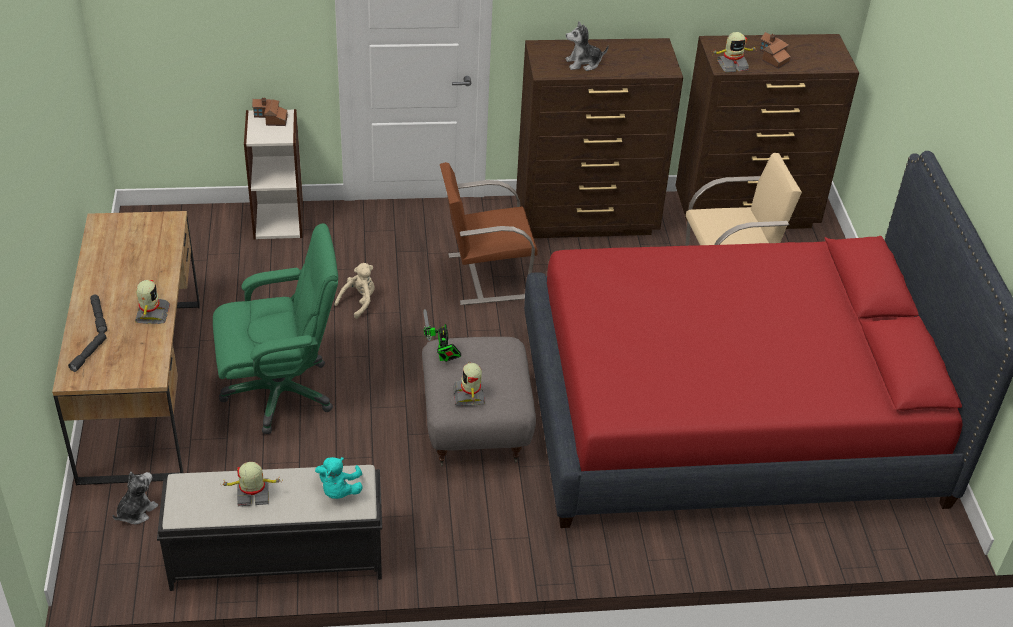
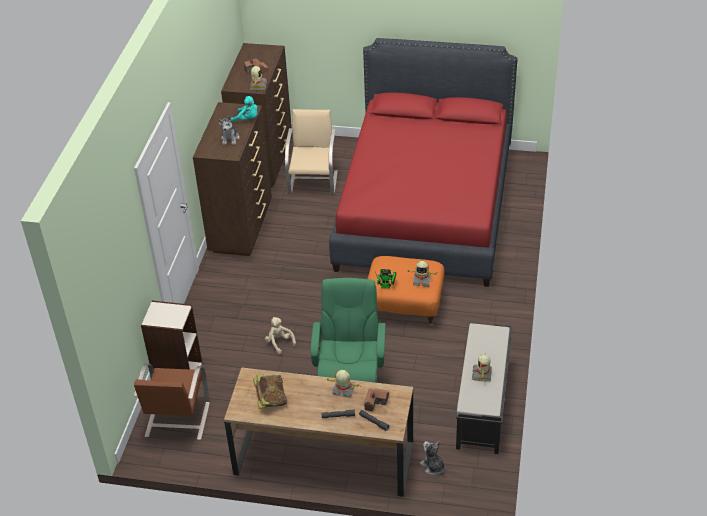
camera: 70 degrees left, 0 degrees up
toy house [252,98,288,126] -> toy house moved to [364,388,389,411]
turquoise plush toy [315,457,363,499] -> turquoise plush toy moved to [231,96,257,123]
grey ottoman [422,337,536,467] -> orange ottoman [368,256,445,326]
brown chair [440,162,538,305] -> brown chair moved to [134,364,210,440]
none -> book [253,374,287,409]

